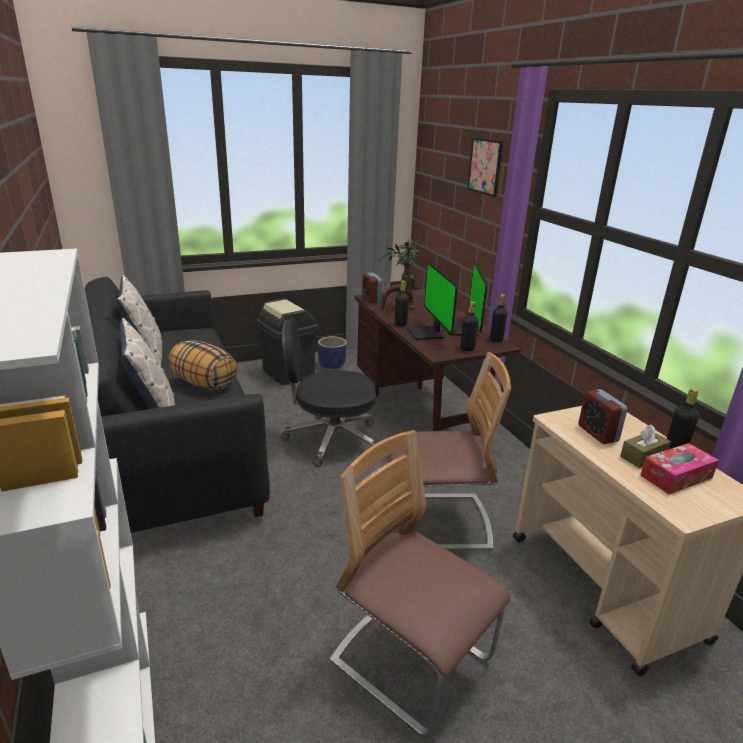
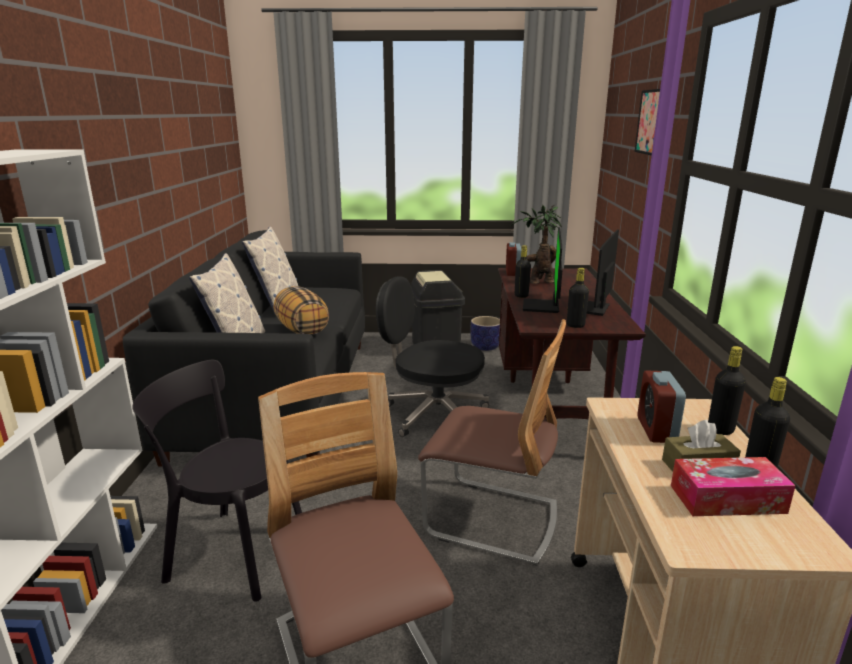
camera: 25 degrees right, 5 degrees down
black bottle [490,294,507,342] -> black bottle moved to [708,346,746,435]
none -> black chair [132,360,302,602]

